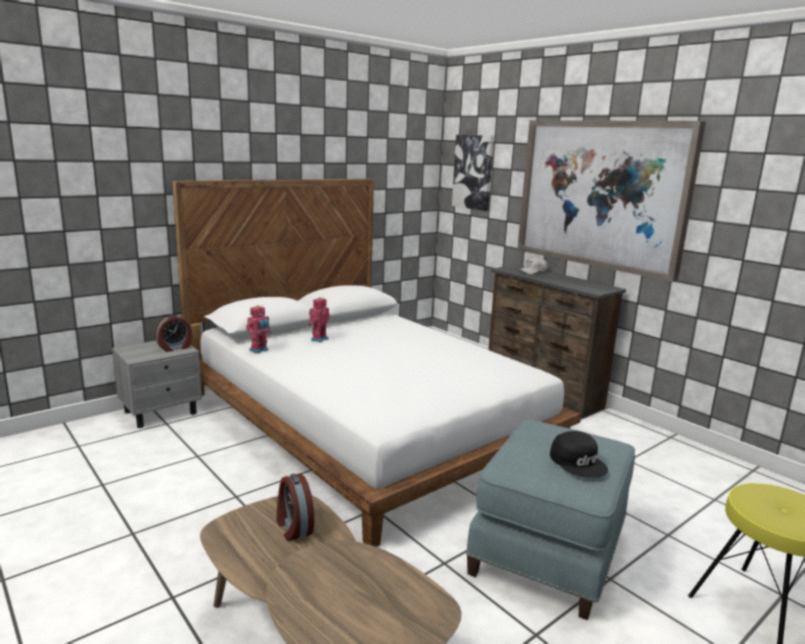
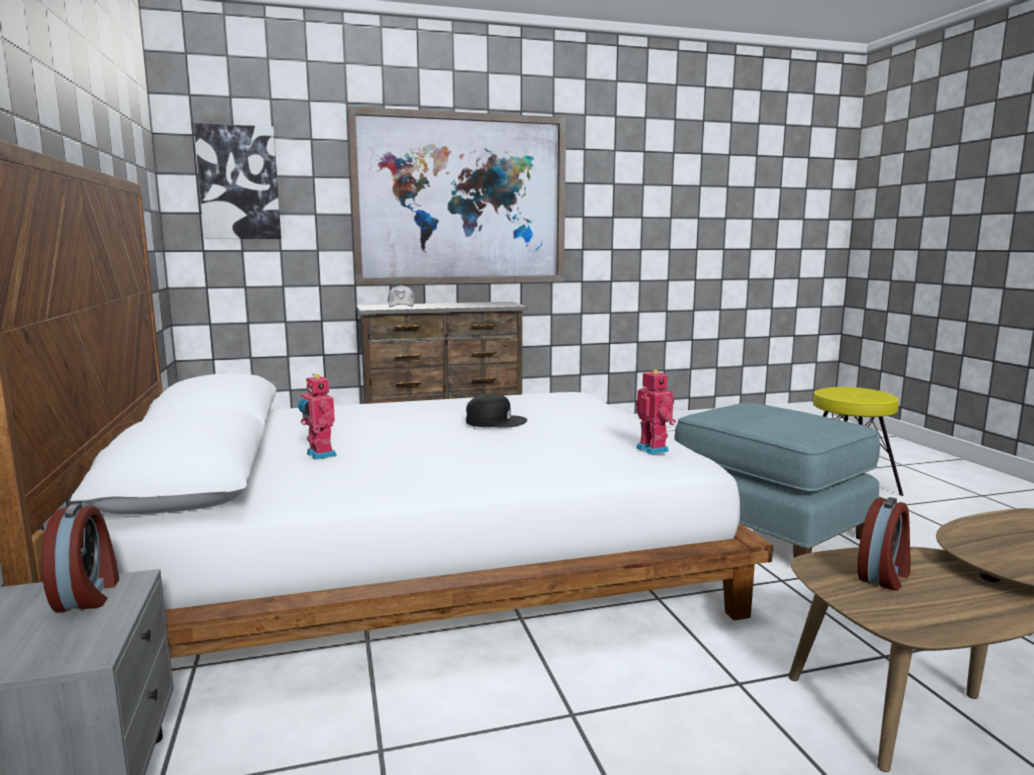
camera: 65 degrees left, 5 degrees down
toy robot [246,305,272,354] -> toy robot moved to [636,369,676,455]
alarm clock [277,473,314,541] -> alarm clock turned 45 degrees counterclockwise [857,497,910,591]
black cap [550,431,608,478] -> black cap moved to [466,394,527,428]

